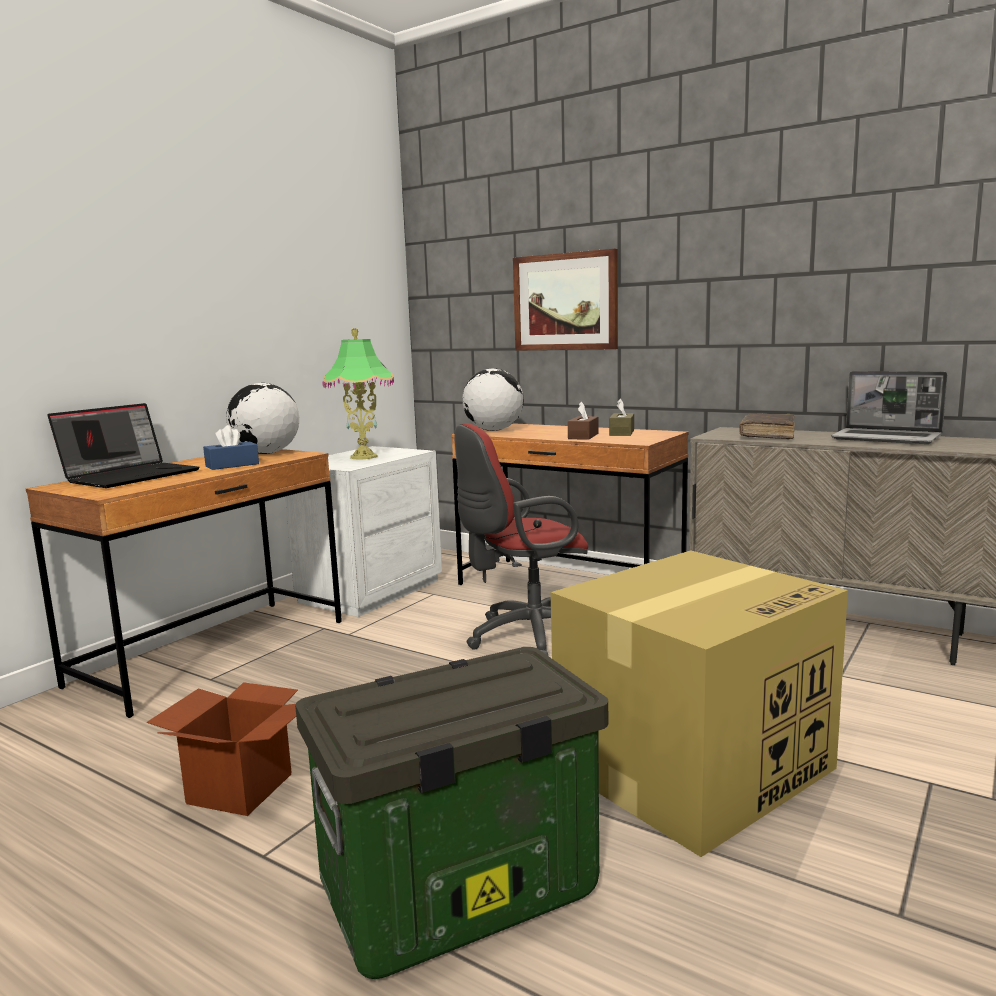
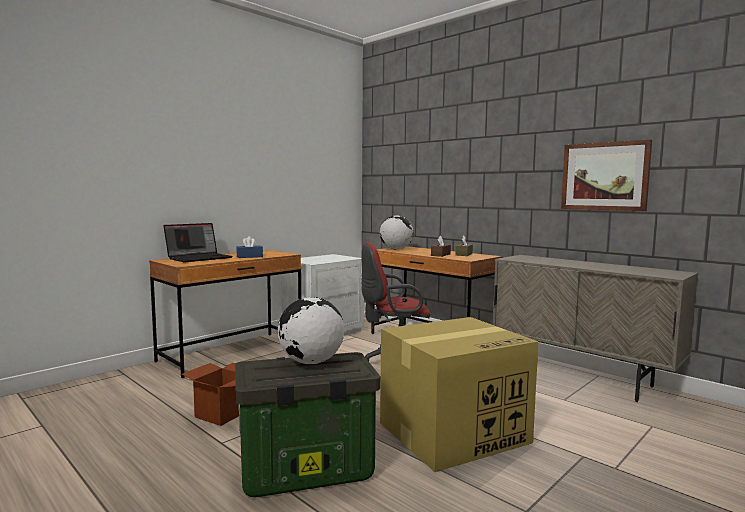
camera: 10 degrees right, 5 degrees down
globe [226,383,299,454] -> globe moved to [278,297,344,364]
table lamp [322,328,394,460] -> none
picture [513,249,618,351] -> picture moved to [561,139,652,211]
brown book [739,414,795,439] -> none
laptop [831,371,947,444] -> none

